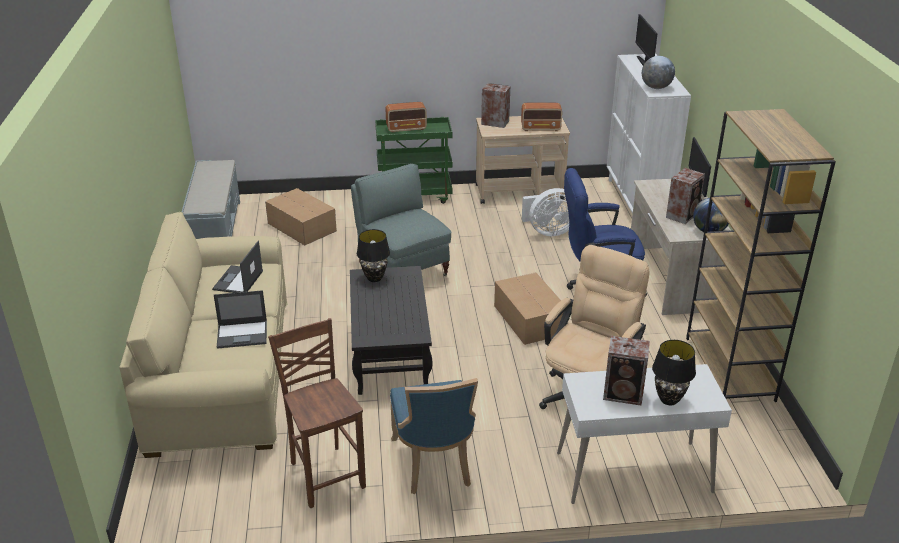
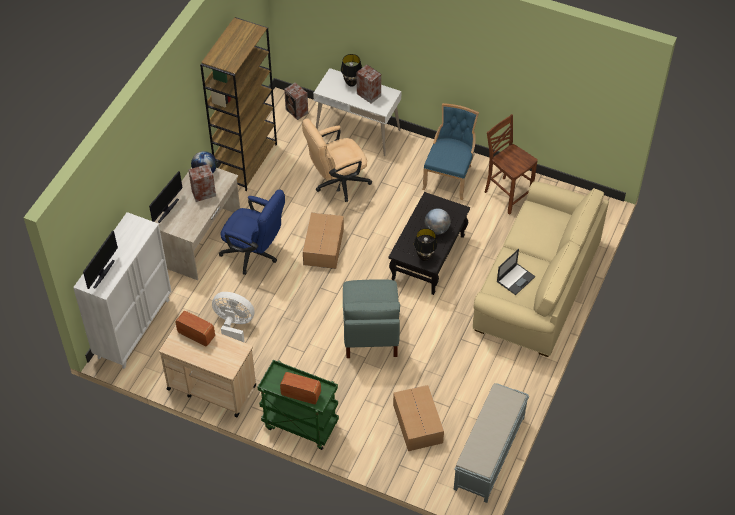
camera: 150 degrees left, 20 degrees up
laptop [214,290,267,349] -> none
brown chair [268,318,366,508] -> brown chair turned 135 degrees clockwise [485,114,538,215]
speaker [481,83,510,128] -> speaker moved to [284,82,308,120]
globe [642,56,675,89] -> globe moved to [425,208,451,235]

